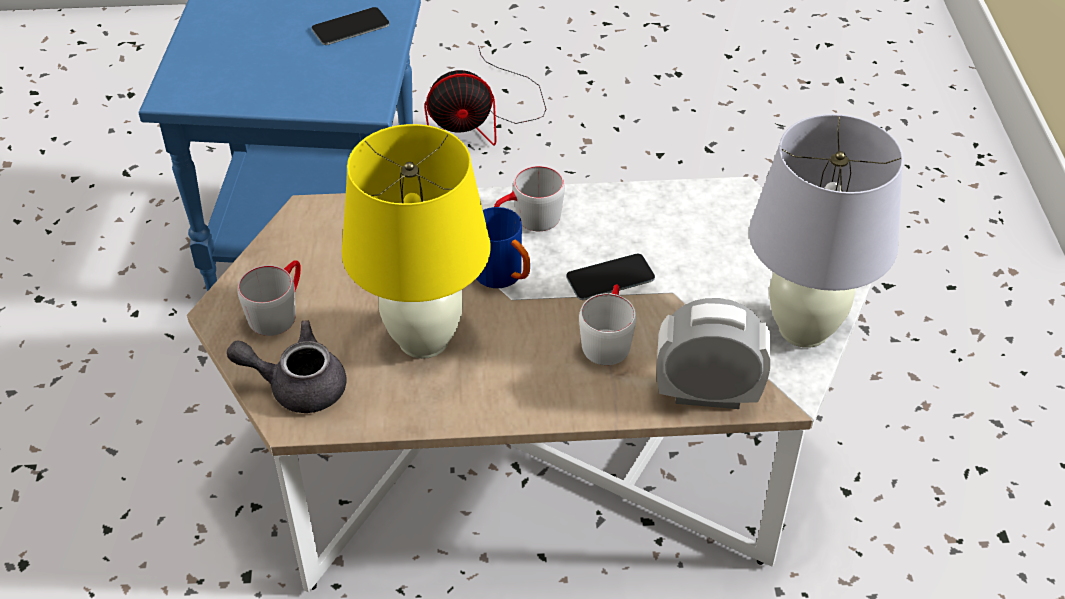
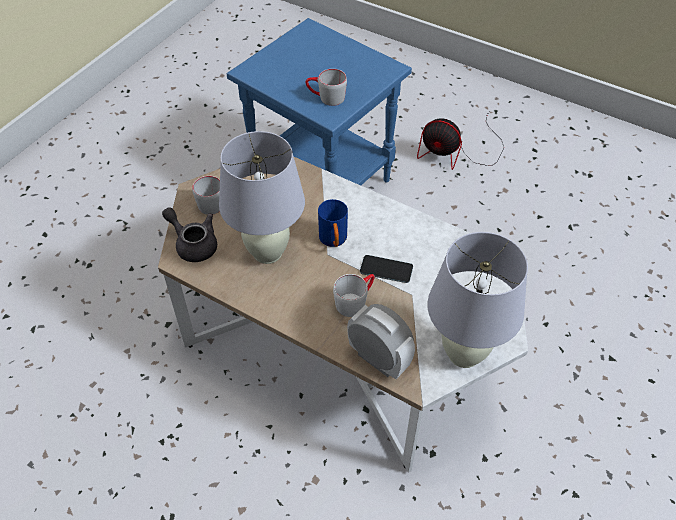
camera: 35 degrees right, 5 degrees up
phone [312,7,389,45] -> none
yellow table lamp [342,124,491,359] -> white table lamp [219,131,305,264]
grey mug [494,166,565,231] -> grey mug moved to [306,69,347,106]

